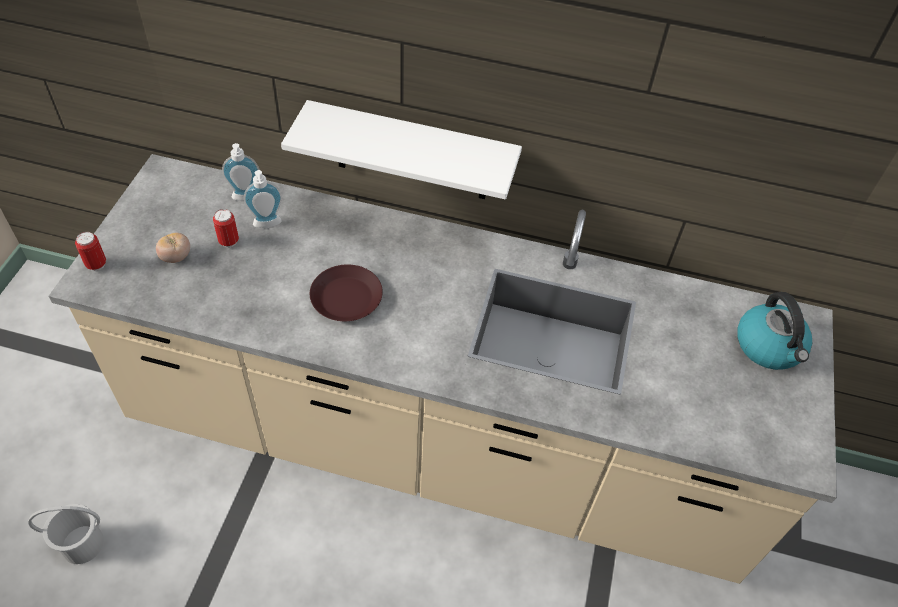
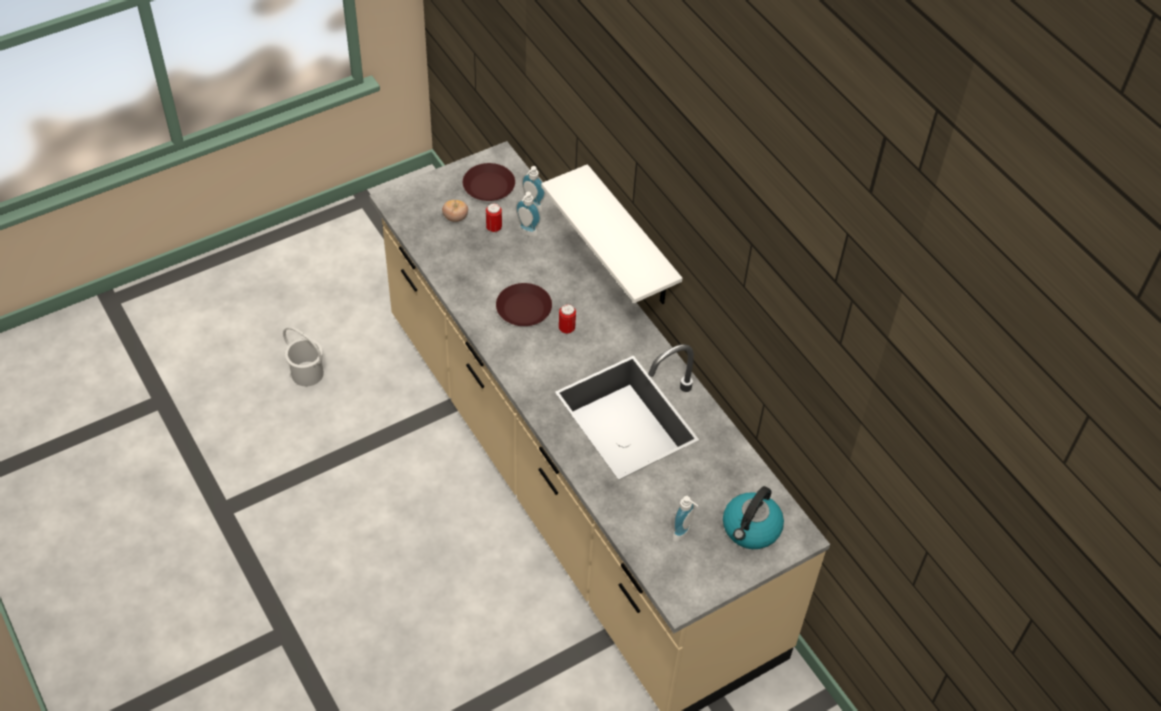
camera: 45 degrees right, 0 degrees up
can [75,232,106,271] -> can moved to [559,304,576,334]
none -> brown plate [463,163,515,201]
none -> soap dispenser [672,496,698,542]

